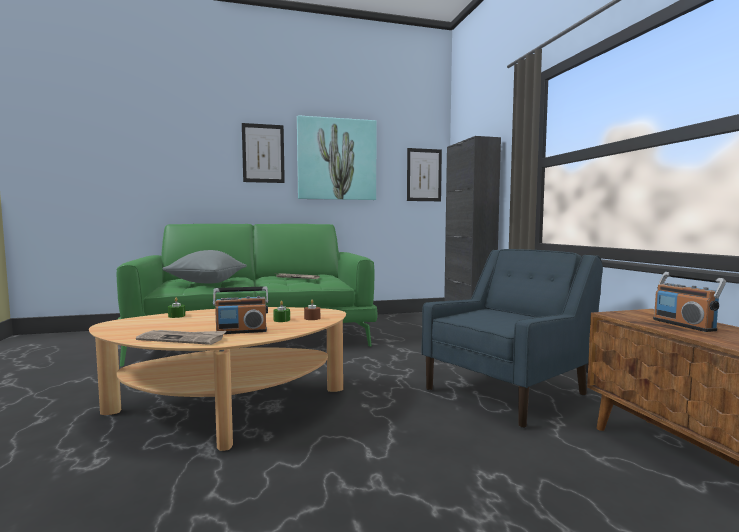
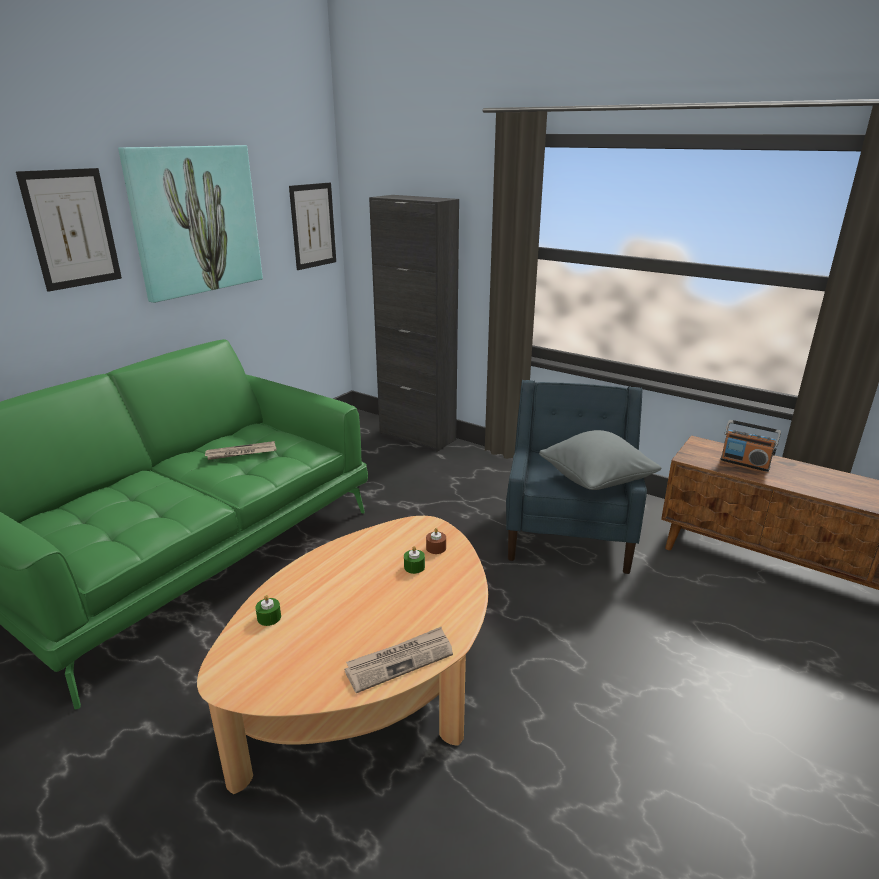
camera: 40 degrees left, 20 degrees up
grey pillow [162,250,247,283] -> grey pillow moved to [539,430,661,490]
radio [213,287,269,334] -> none

